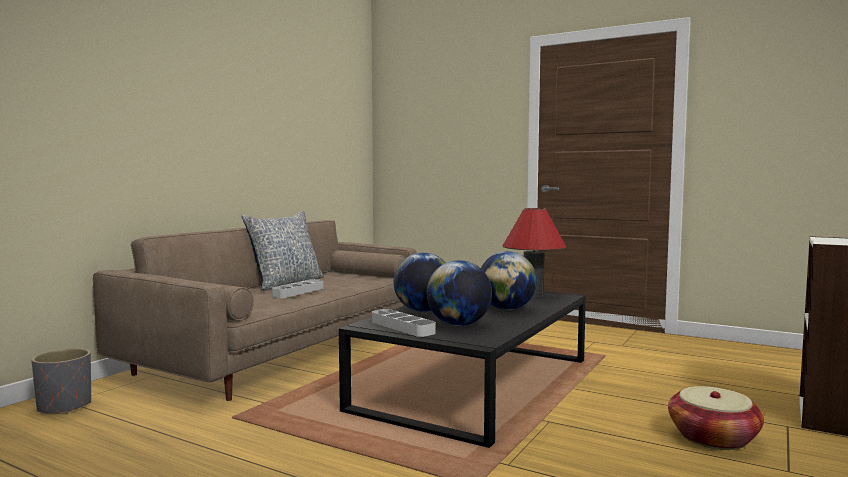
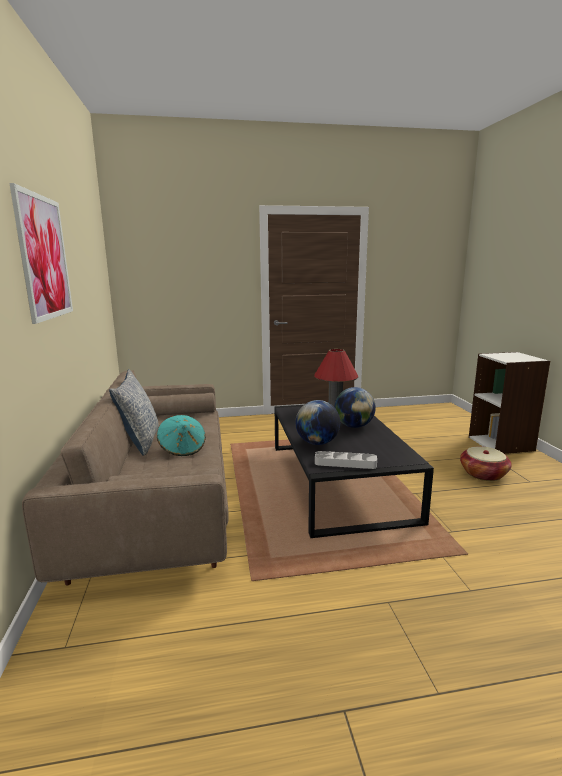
camera: 40 degrees left, 10 degrees up
grey planter [31,348,91,414] -> none
grey tray [272,279,324,298] -> turquoise hat [157,415,206,456]
globe [426,260,492,326] -> none
none -> picture [9,183,73,324]

